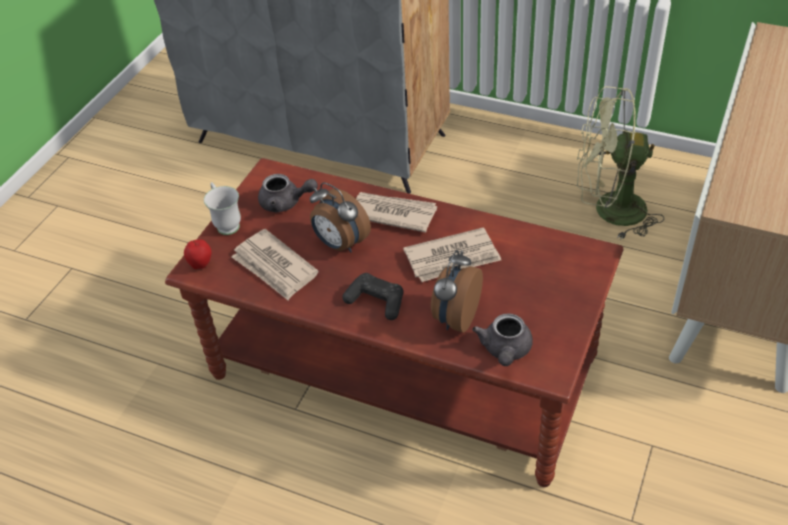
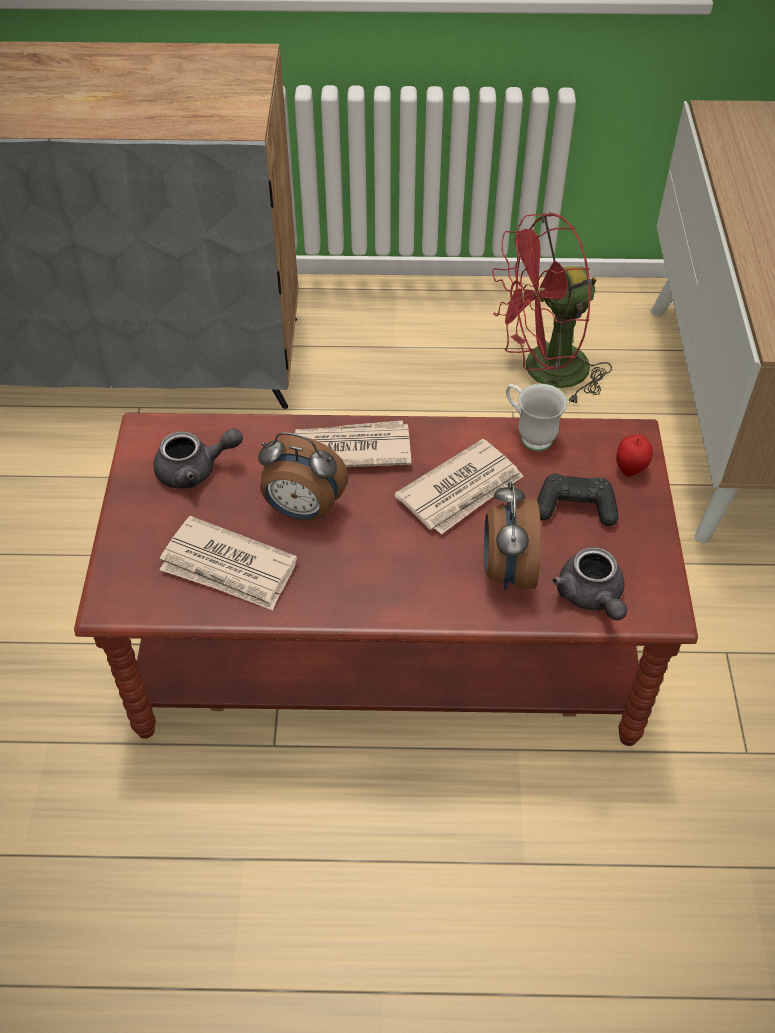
camera: 25 degrees left, 5 degrees up
apple [184,239,212,269] -> apple moved to [616,435,653,477]
white mug [204,182,241,235] -> white mug moved to [506,384,567,451]
black game controller [343,273,403,320] -> black game controller moved to [537,474,619,526]
green fan [577,86,664,240] -> red fan [492,212,612,406]

